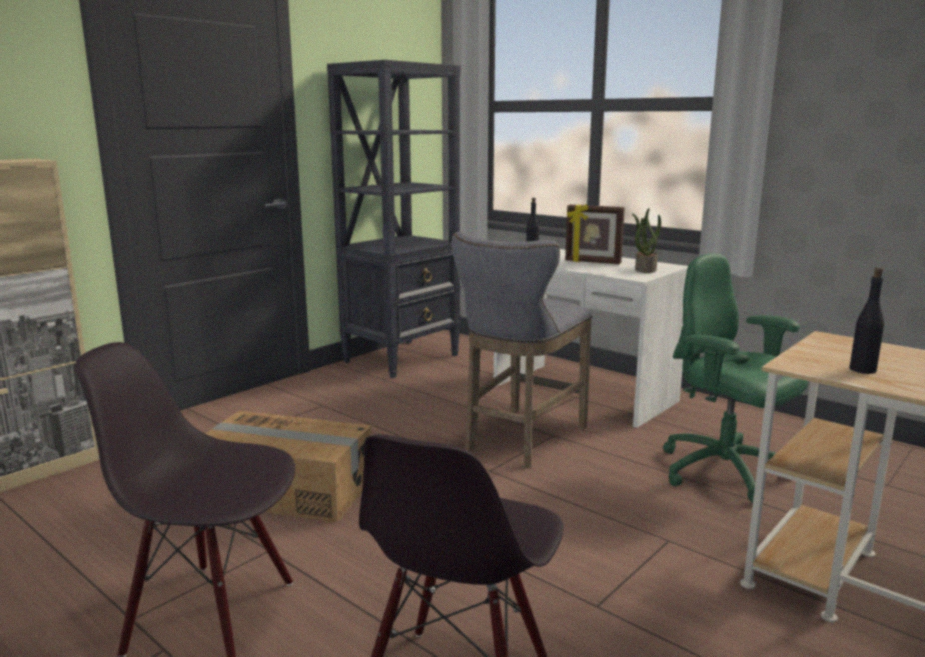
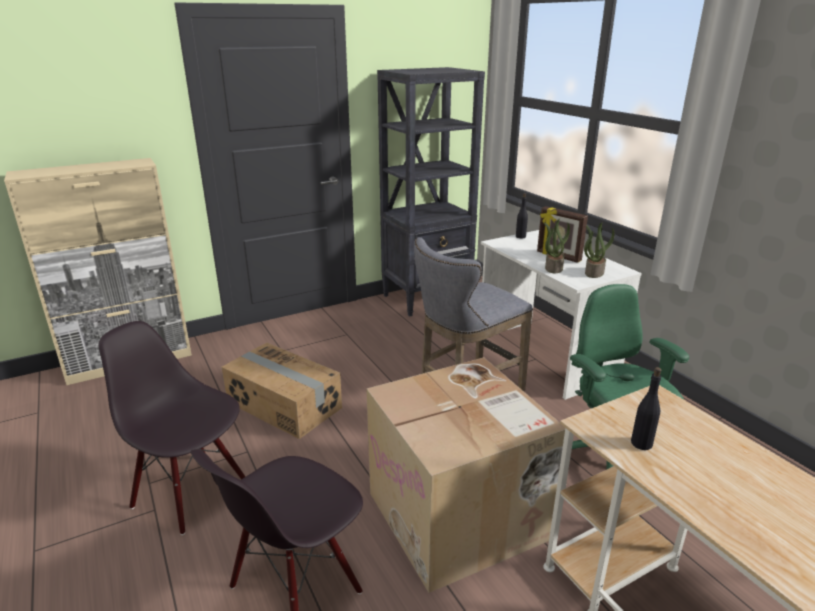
camera: 20 degrees right, 10 degrees up
none -> cardboard box [366,357,565,593]
none -> potted plant [544,219,570,273]

